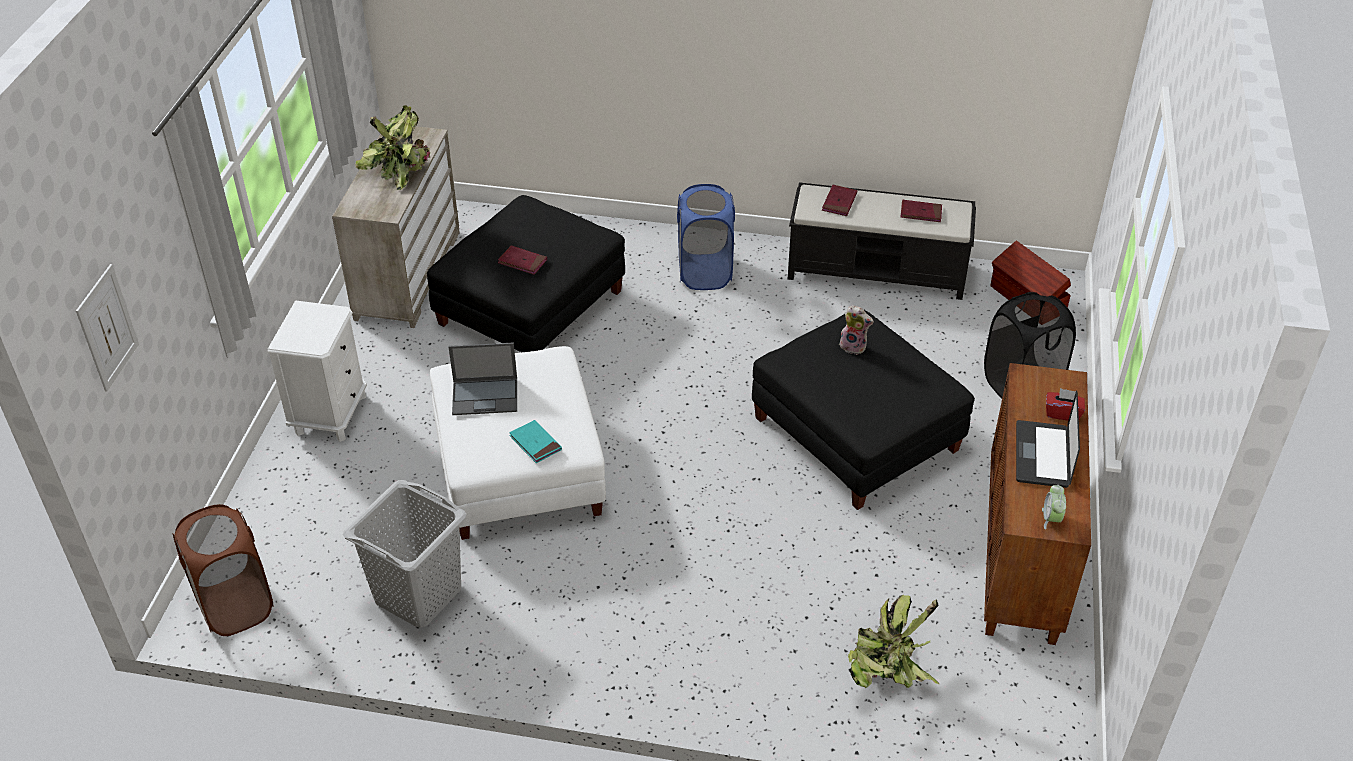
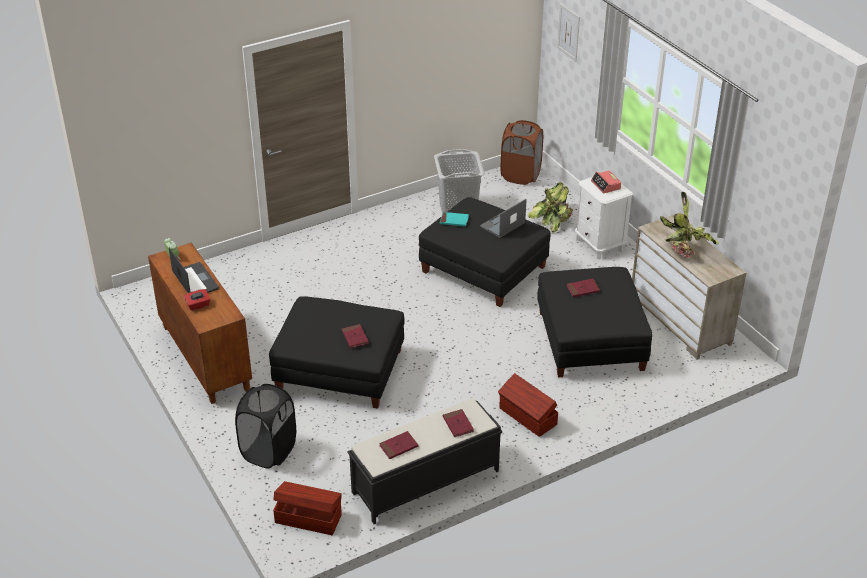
camera: 140 degrees right, 5 degrees down
white ottoman [430,346,606,540] -> black ottoman [419,197,550,307]
blue laundry basket [677,184,735,290] -> brown storage box [498,373,558,437]
plush toy [839,305,874,355] -> red book [342,324,369,348]
potted plant [848,595,939,688] -> potted plant moved to [528,182,573,232]
none -> alarm clock [591,170,621,193]

